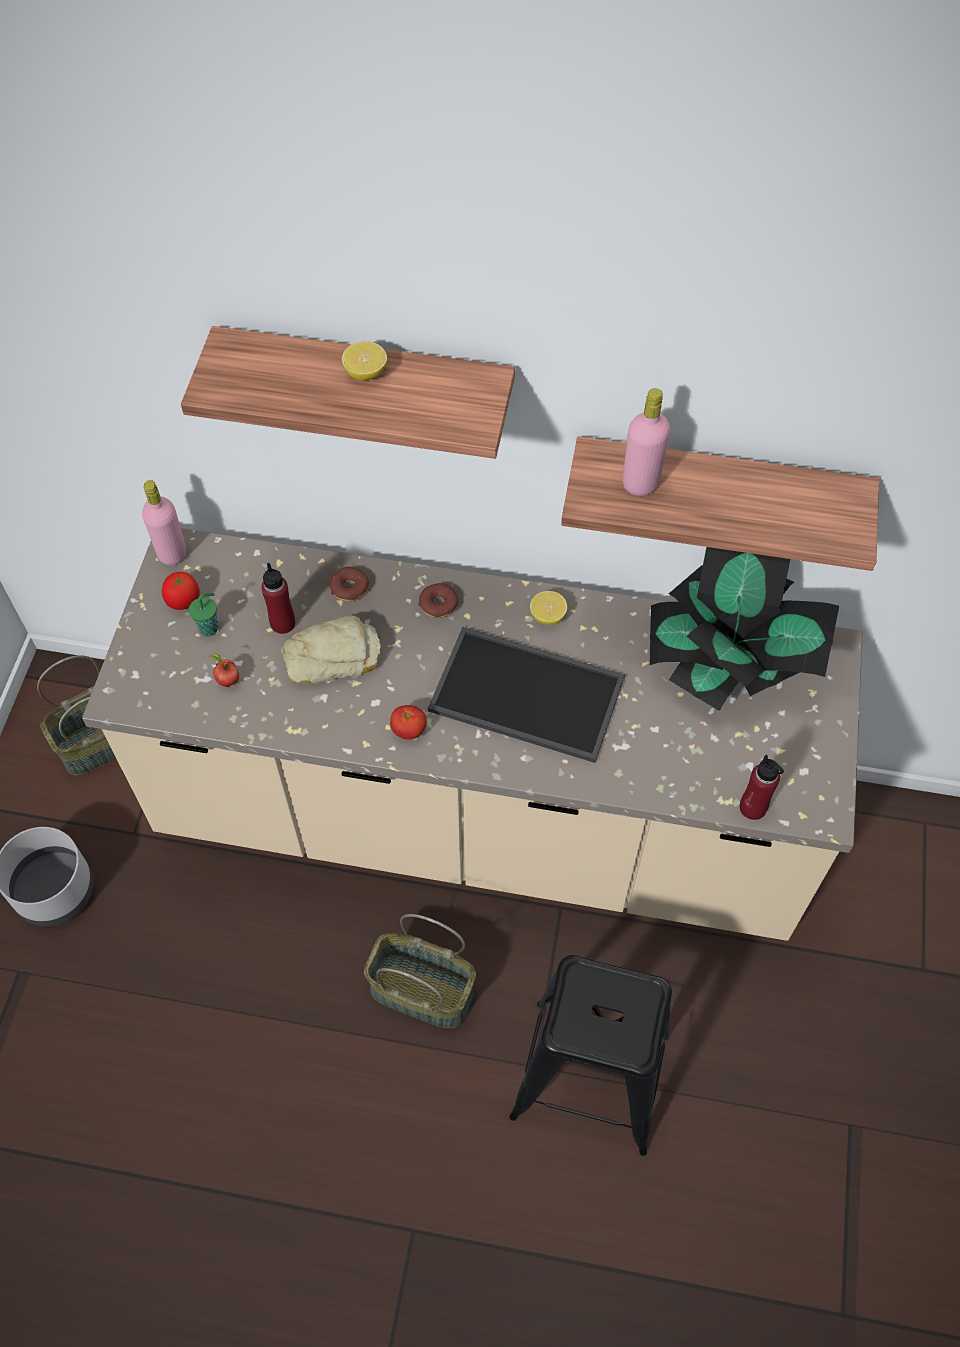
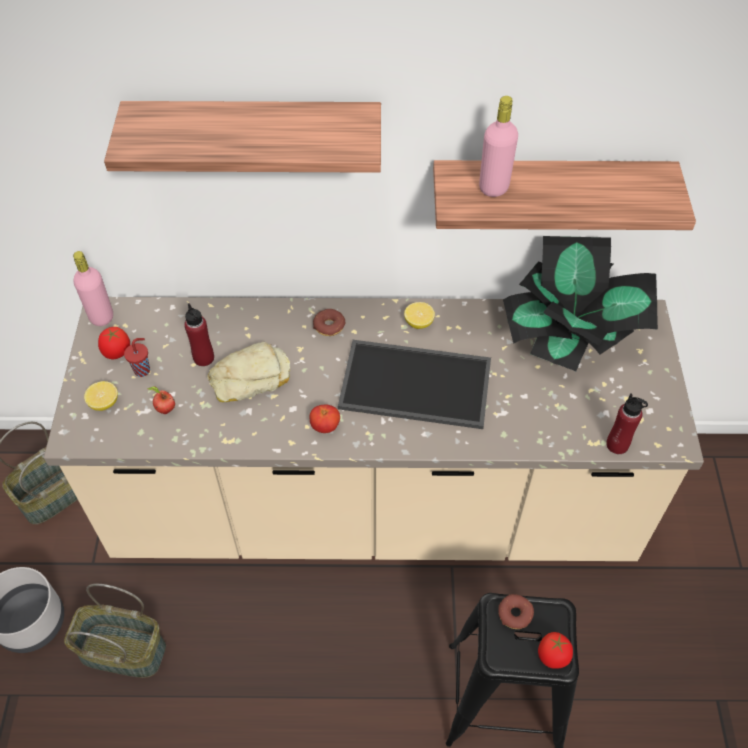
camera: 10 degrees left, 5 degrees down
green cup [189,593,218,636] -> red cup [124,338,150,377]
donut [330,567,369,601] -> donut moved to [498,594,534,629]
lemon [342,341,387,381] -> lemon moved to [84,381,118,411]
basket [364,914,476,1029] -> basket moved to [64,584,166,678]
none -> tomato [538,632,573,669]

